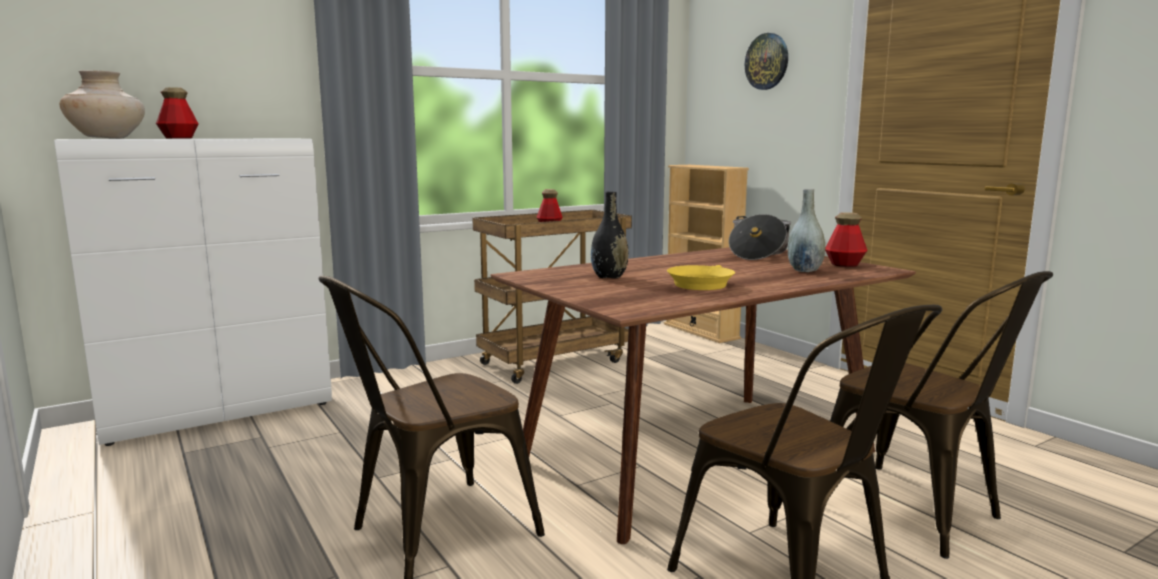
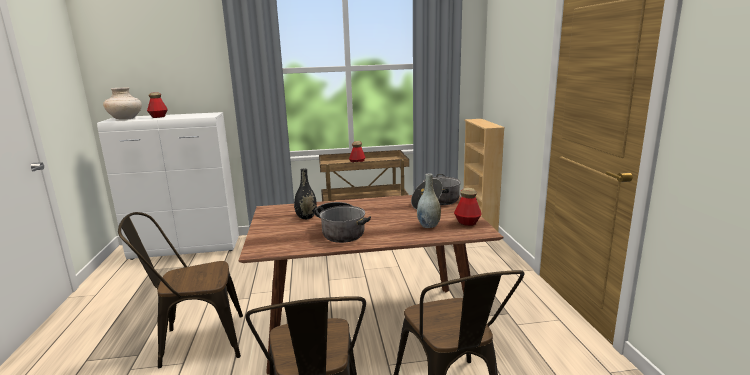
camera: 25 degrees right, 5 degrees up
yellow frying pan [667,265,735,290] -> cooking pot [314,202,371,243]
wall clock [745,33,788,90] -> none

